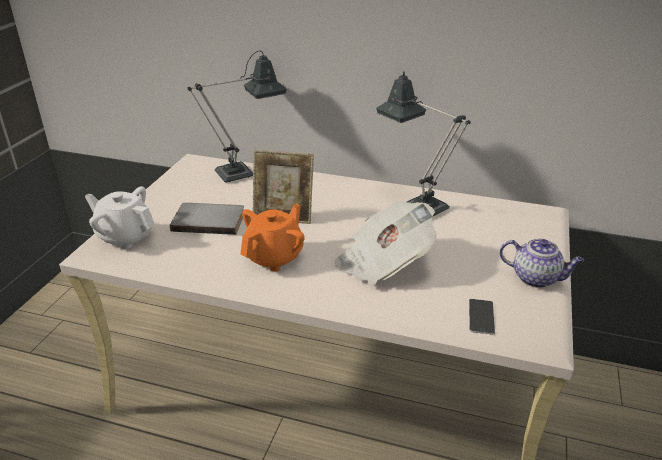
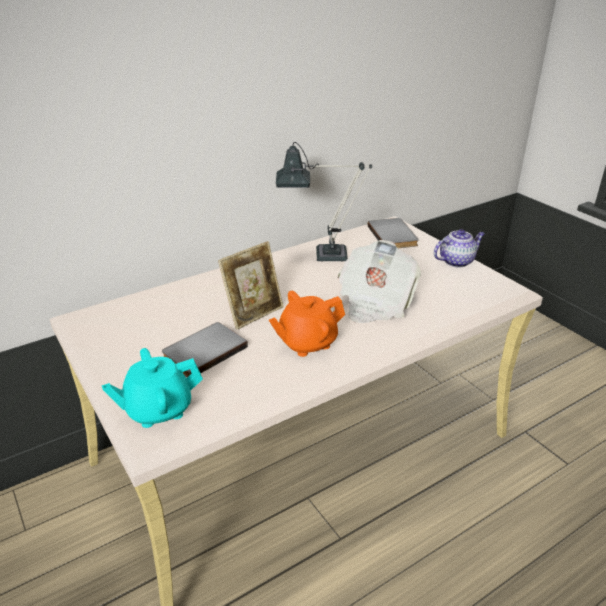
camera: 50 degrees left, 0 degrees up
white teapot [85,186,155,249] -> turquoise teapot [102,348,203,428]
table lamp [187,51,287,183] -> none
orange teapot [240,204,305,272] -> orange teapot turned 105 degrees counterclockwise [269,291,345,357]
phone [469,299,495,335] -> none
none -> grey book [368,218,419,248]

